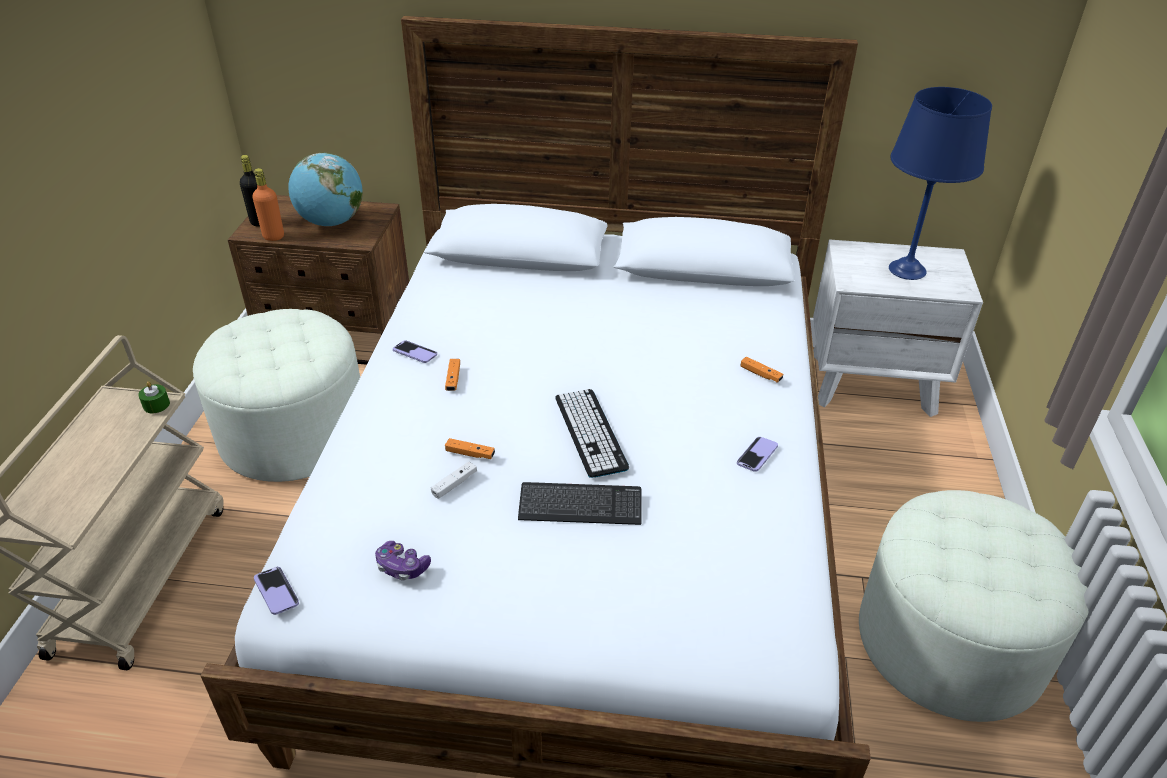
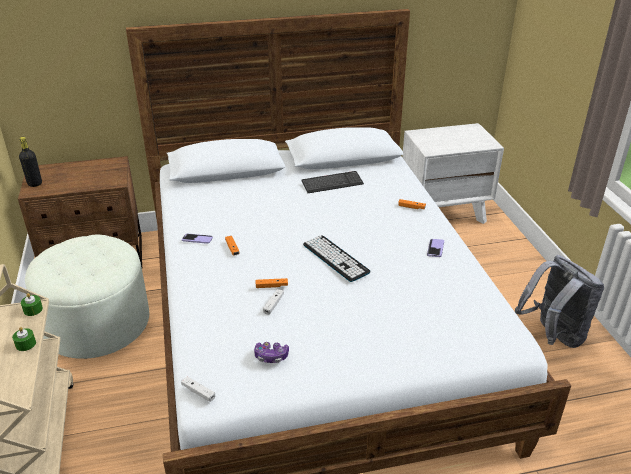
camera: 20 degrees left, 5 degrees down
orange bottle [252,168,284,241] -> none
phone [254,567,299,615] -> white game controller [181,376,215,402]
globe [288,153,363,226] -> none
keyboard [518,482,641,525] -> keyboard moved to [301,171,364,193]
white ottoman [859,490,1089,722] -> grey backpack [515,255,604,348]
blue table lamp [889,87,992,280] -> none
none -> green candle [12,327,36,351]

